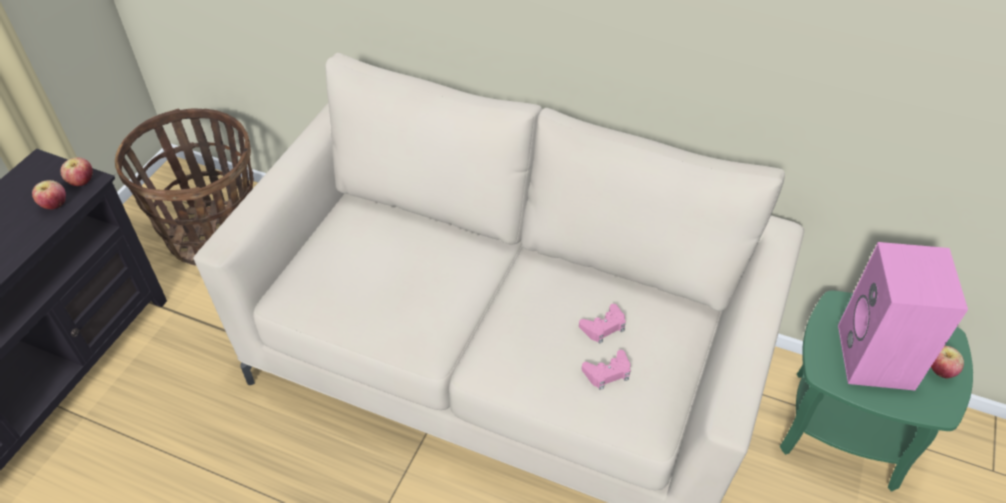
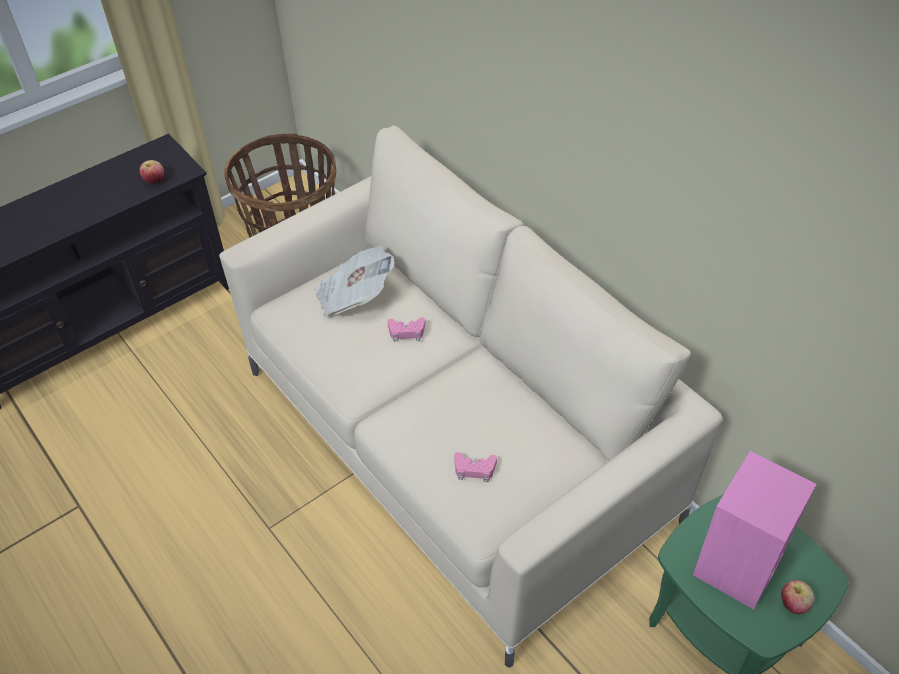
camera: 30 degrees right, 0 degrees up
apple [60,157,93,186] -> none
pink game controller [579,304,626,344] -> pink game controller moved to [387,317,426,342]
none -> newspaper [314,246,395,317]

